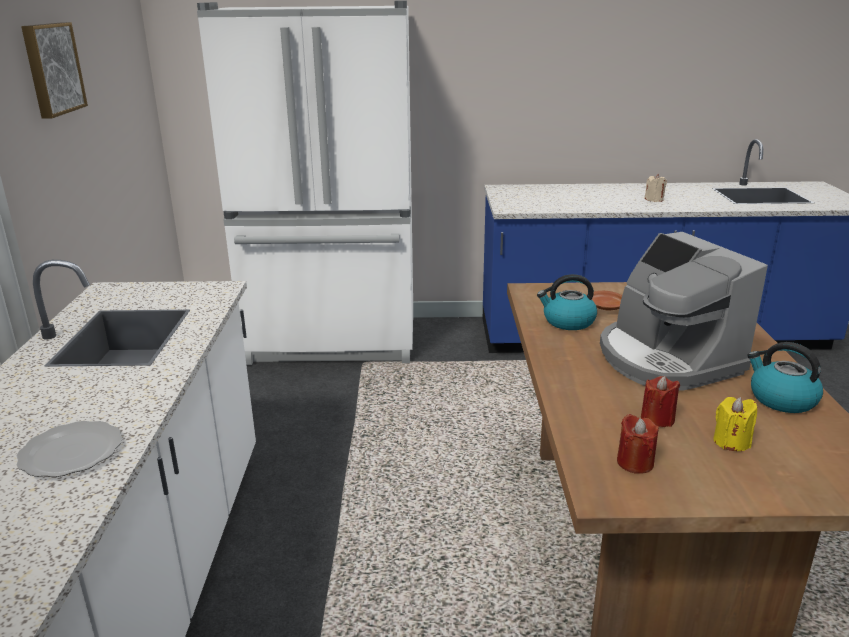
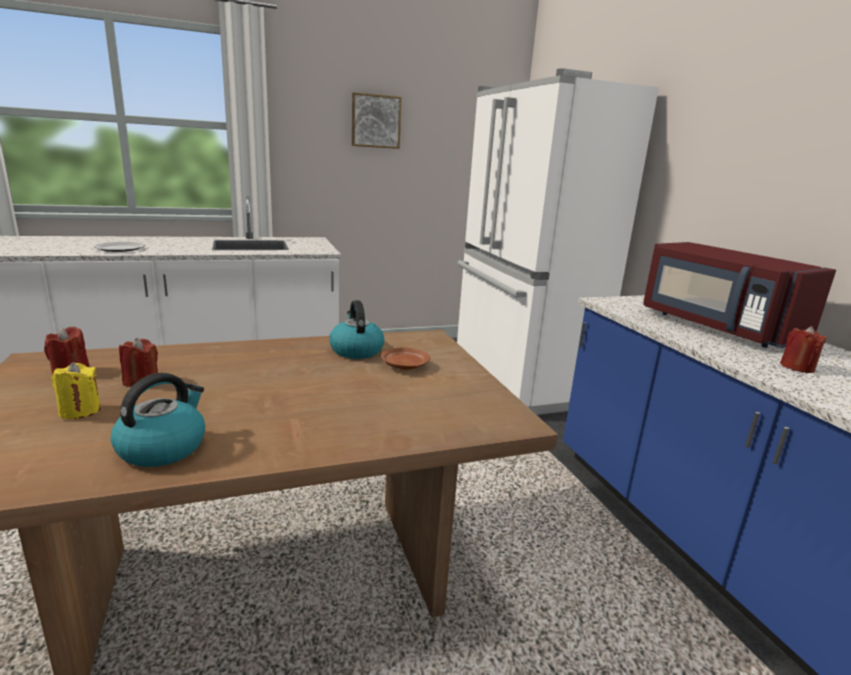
camera: 70 degrees right, 5 degrees down
coffee machine [600,232,768,390] -> none
beige candle [644,174,667,202] -> red candle [780,326,827,373]
none -> red microwave [643,242,836,348]

